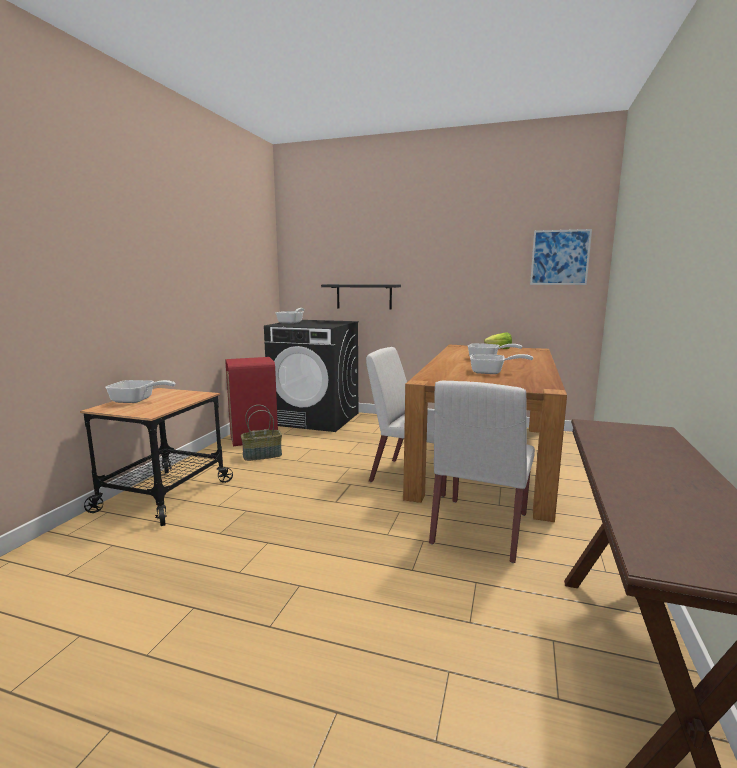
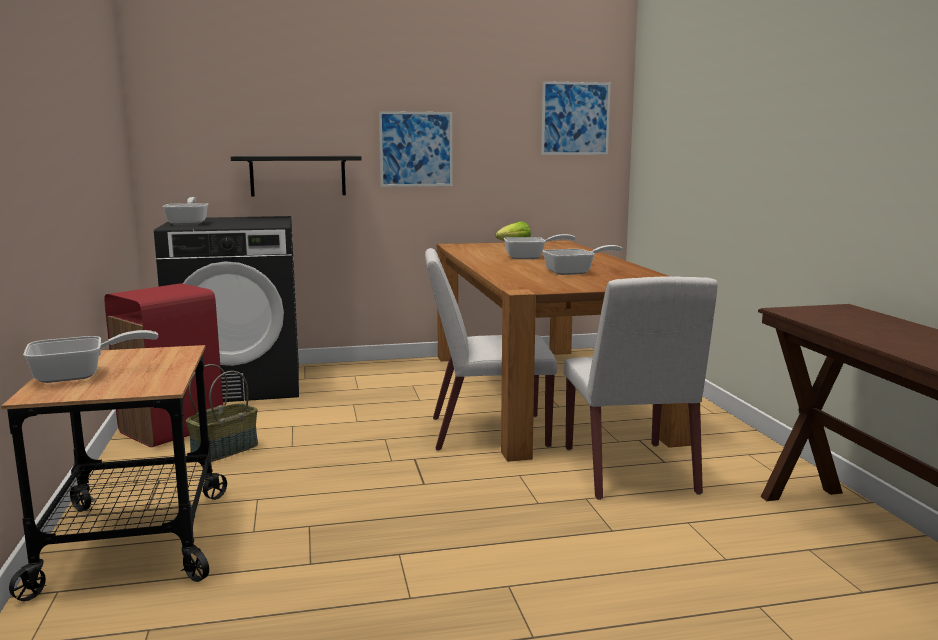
camera: 30 degrees left, 0 degrees up
none -> picture [379,111,453,187]

